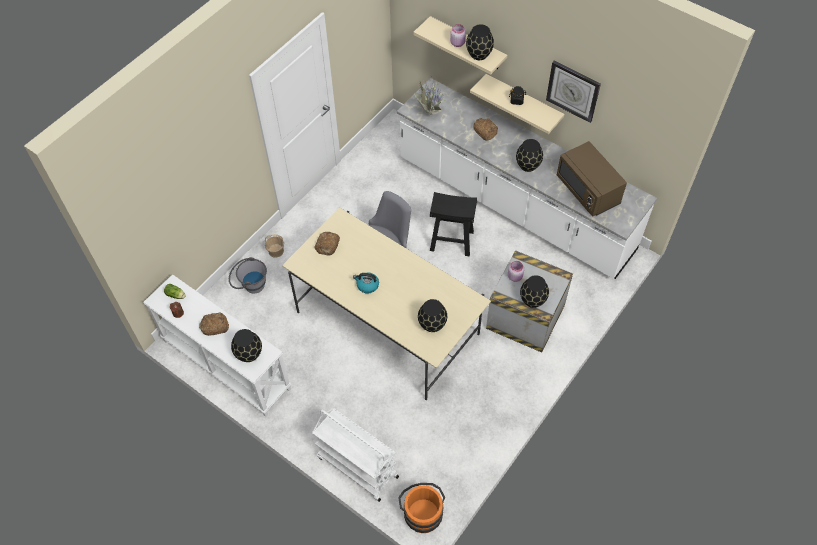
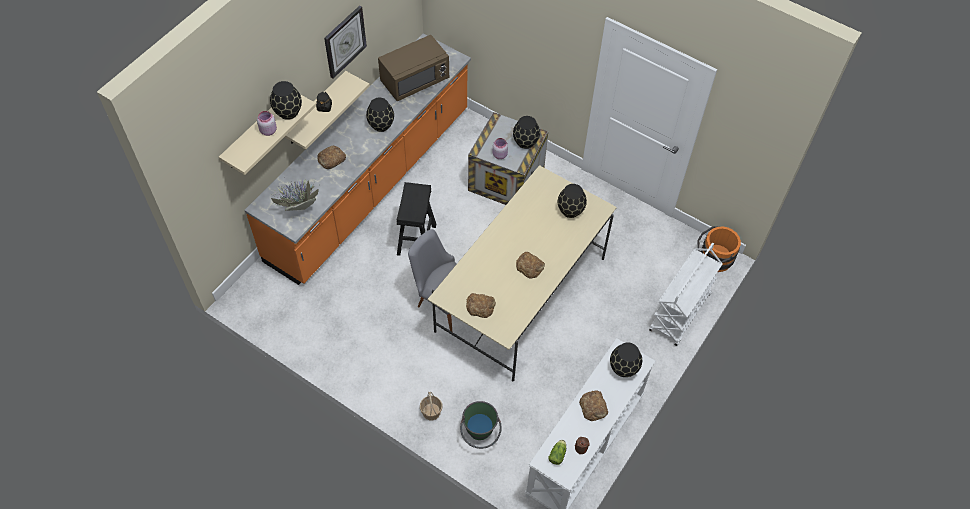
camera: 95 degrees left, 0 degrees up
grey bucket [229,257,267,293] -> green bucket [460,401,502,449]
kettle [353,273,379,294] -> bread [516,252,545,278]
white counter [397,78,657,279] -> orange counter [244,33,471,285]

